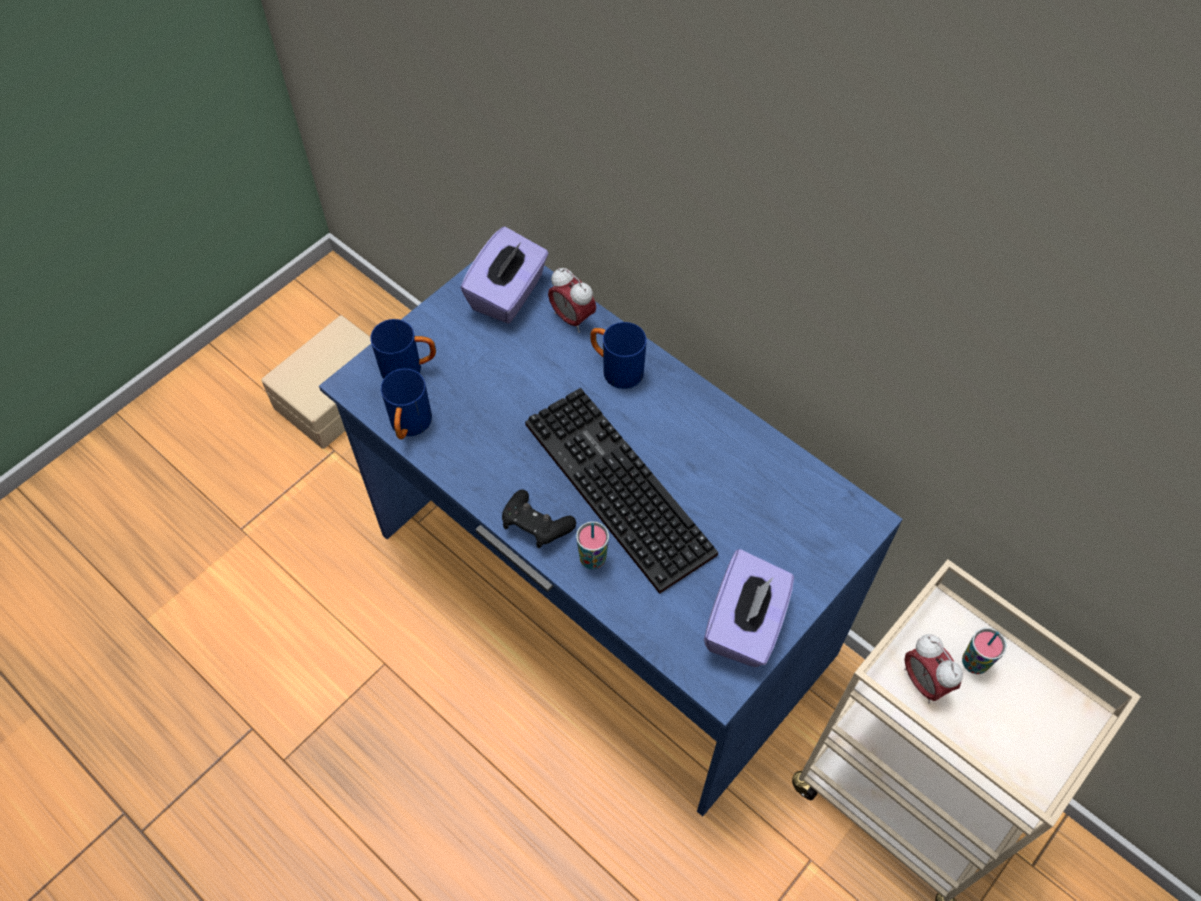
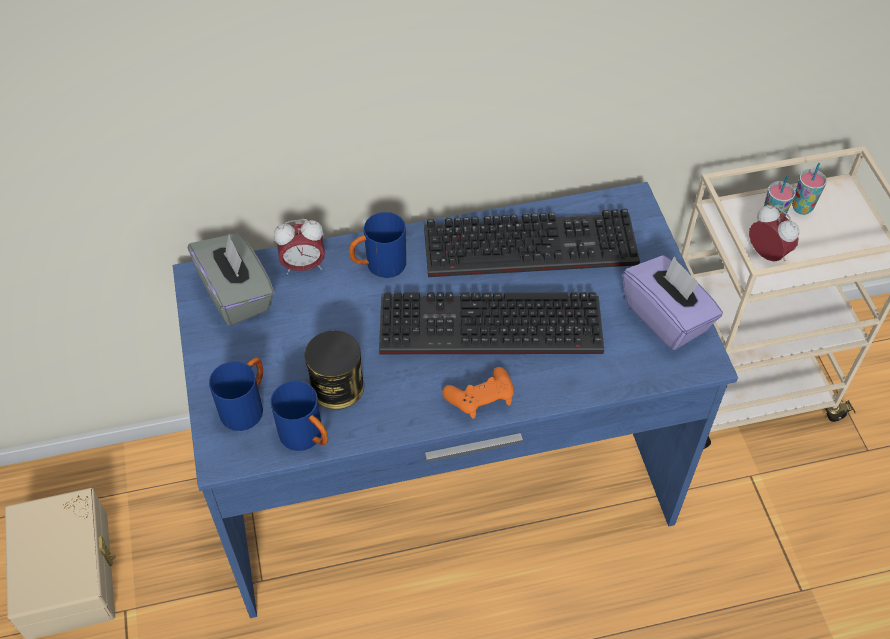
camera: 55 degrees left, 5 degrees down
purple tissue box [460,227,549,324] -> grey tissue box [188,233,275,326]
black game controller [502,490,576,548] -> orange game controller [442,367,514,418]
cup [576,521,609,569] -> cup moved to [792,163,827,215]
alarm clock [904,634,963,704] -> alarm clock turned 135 degrees counterclockwise [749,204,799,262]
none -> can [305,330,364,410]
none -> keyboard [424,209,640,277]

